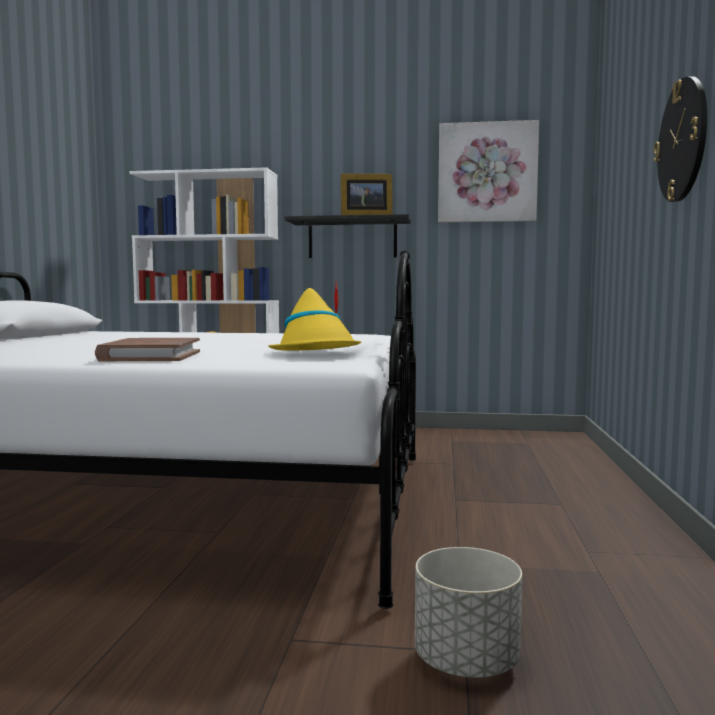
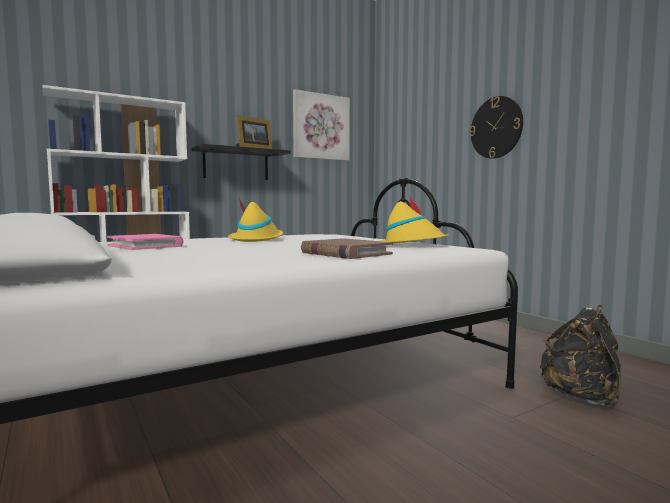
camera: 40 degrees left, 0 degrees up
grey planter [415,547,522,678] -> black backpack [540,305,621,408]
none -> pink book [107,234,184,250]
none -> yellow hat [228,197,283,242]

